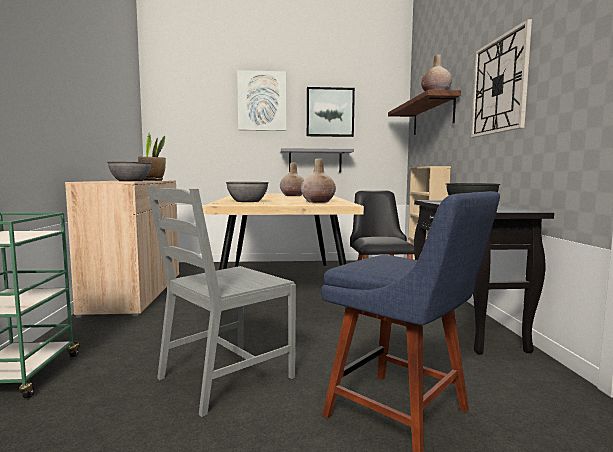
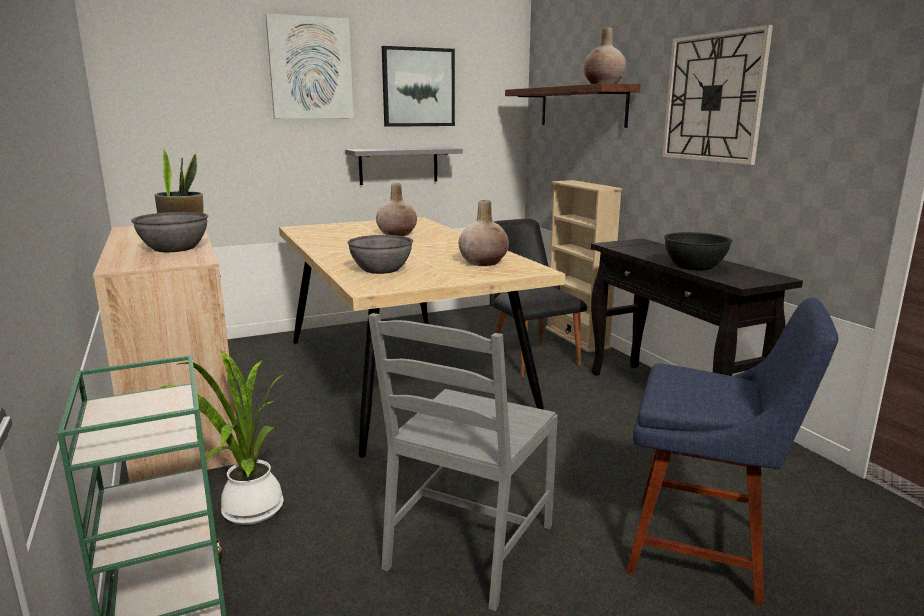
camera: 20 degrees left, 10 degrees up
none -> potted plant [159,349,284,525]

